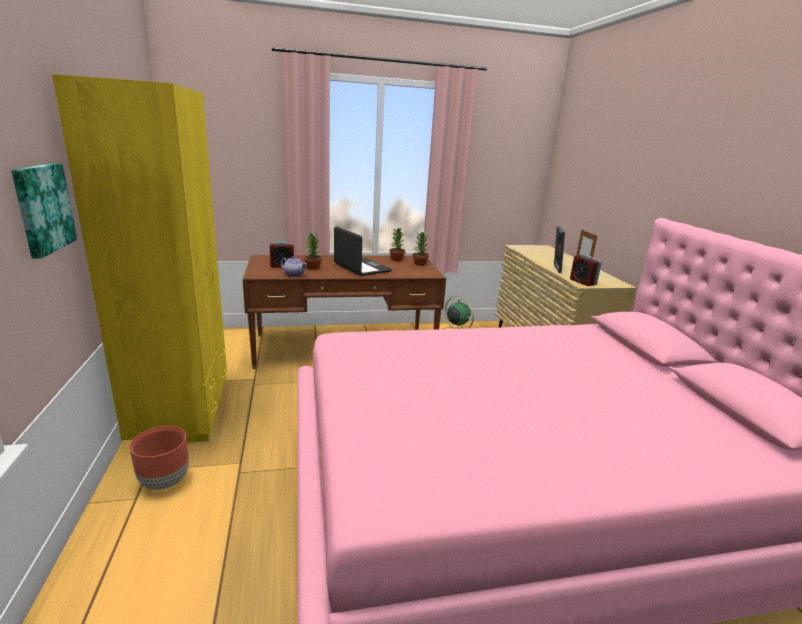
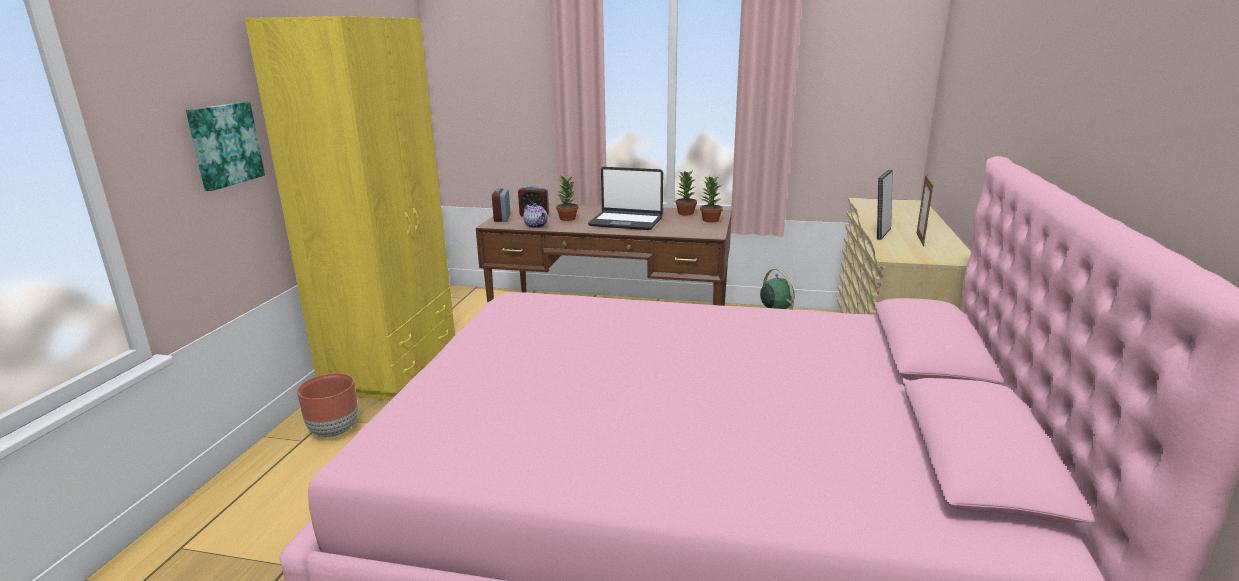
camera: 25 degrees right, 0 degrees up
laptop [334,226,392,276] -> laptop turned 120 degrees clockwise [588,167,663,230]
alarm clock [570,255,602,286] -> alarm clock moved to [492,188,510,222]

